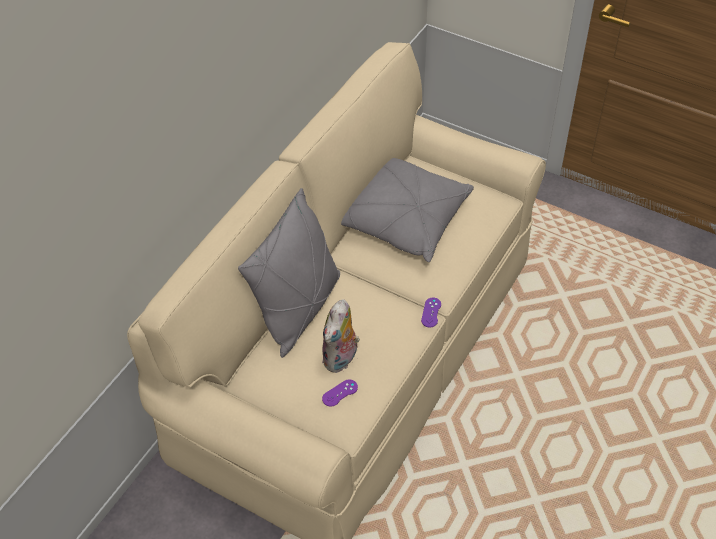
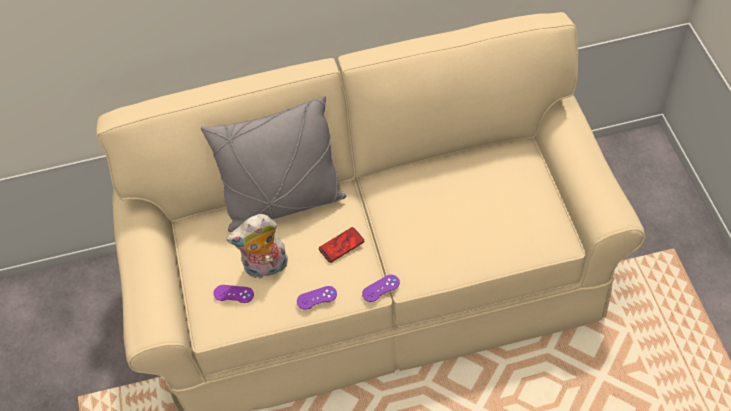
camera: 50 degrees right, 5 degrees up
grey pillow [341,158,474,262] -> none
none -> purple game controller [297,286,337,310]
none -> phone [319,227,364,263]

